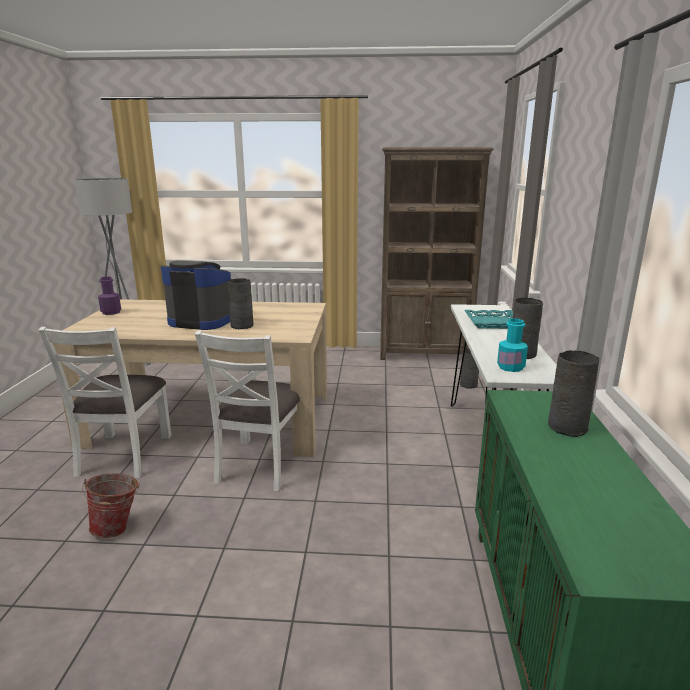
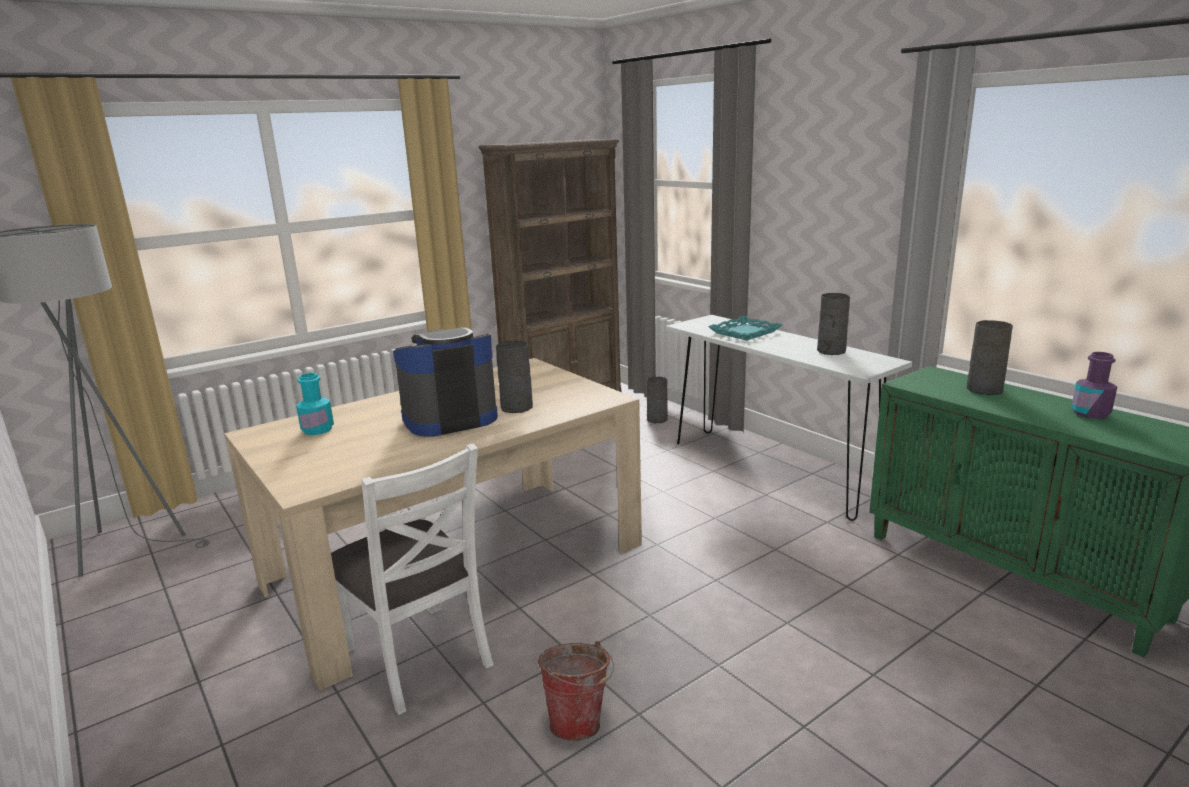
camera: 40 degrees left, 0 degrees up
purple bottle [98,277,121,315] -> purple bottle moved to [1071,352,1117,419]
white chair [195,330,300,491] -> none
turquoise bottle [497,318,528,372] -> turquoise bottle moved to [296,373,334,435]

